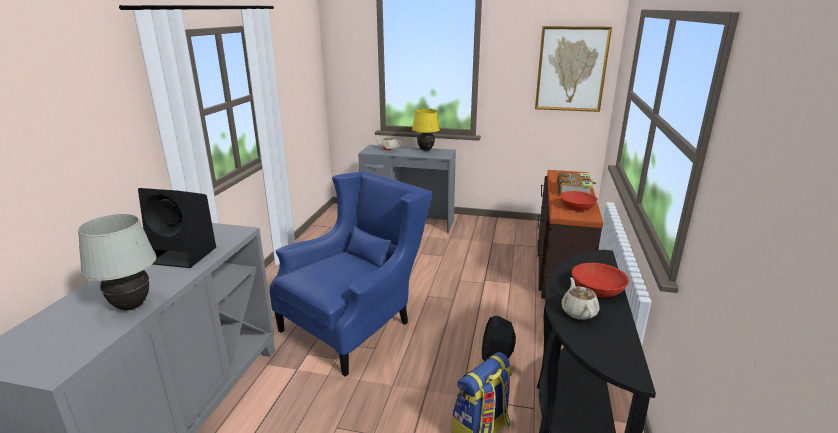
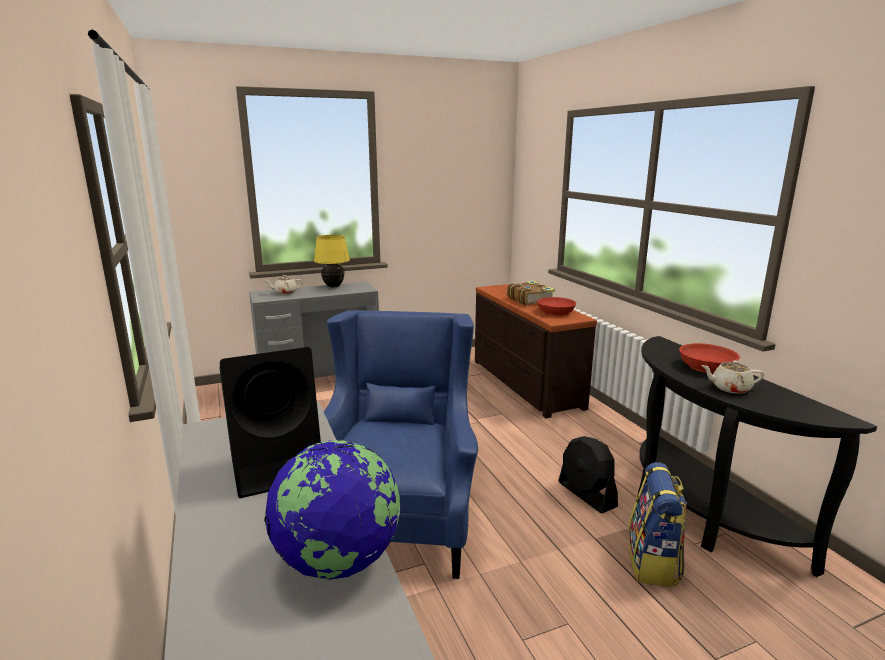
camera: 35 degrees left, 5 degrees down
white table lamp [78,214,157,311] -> globe [264,439,400,580]
picture [535,26,612,112] -> none
beige teapot [561,278,599,320] -> beige teapot turned 45 degrees counterclockwise [702,360,764,394]

